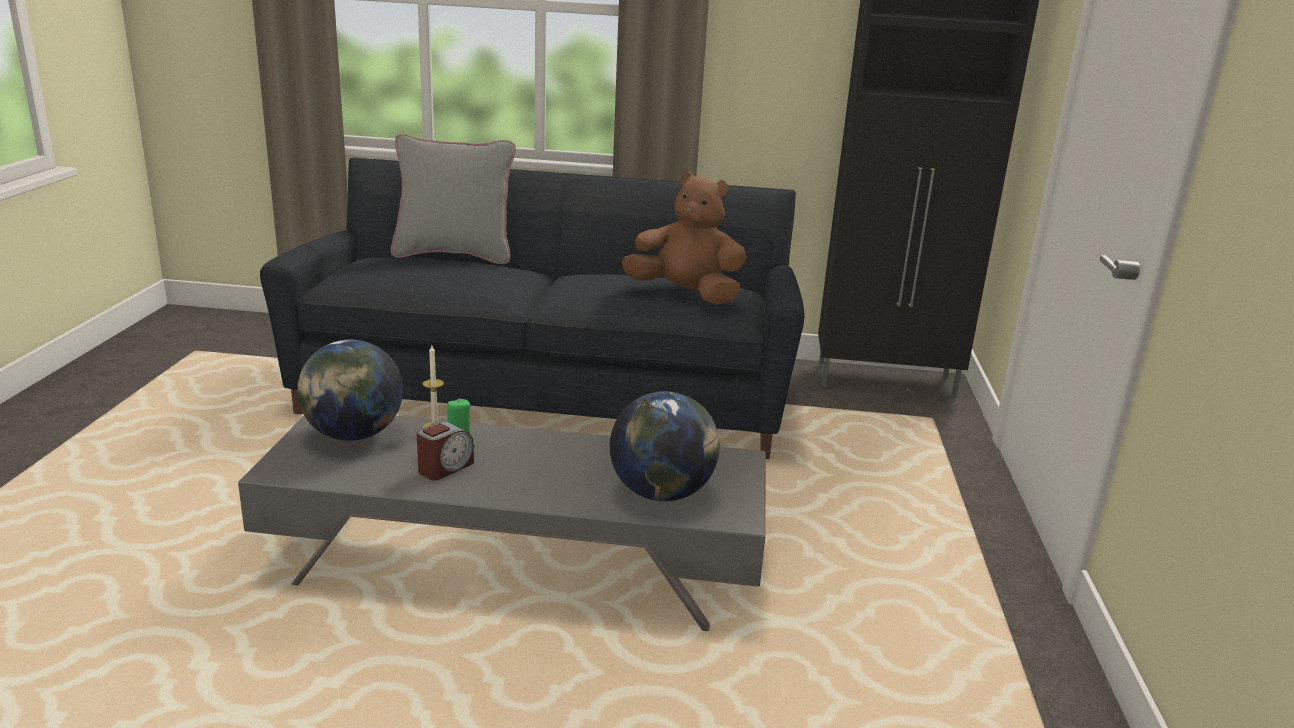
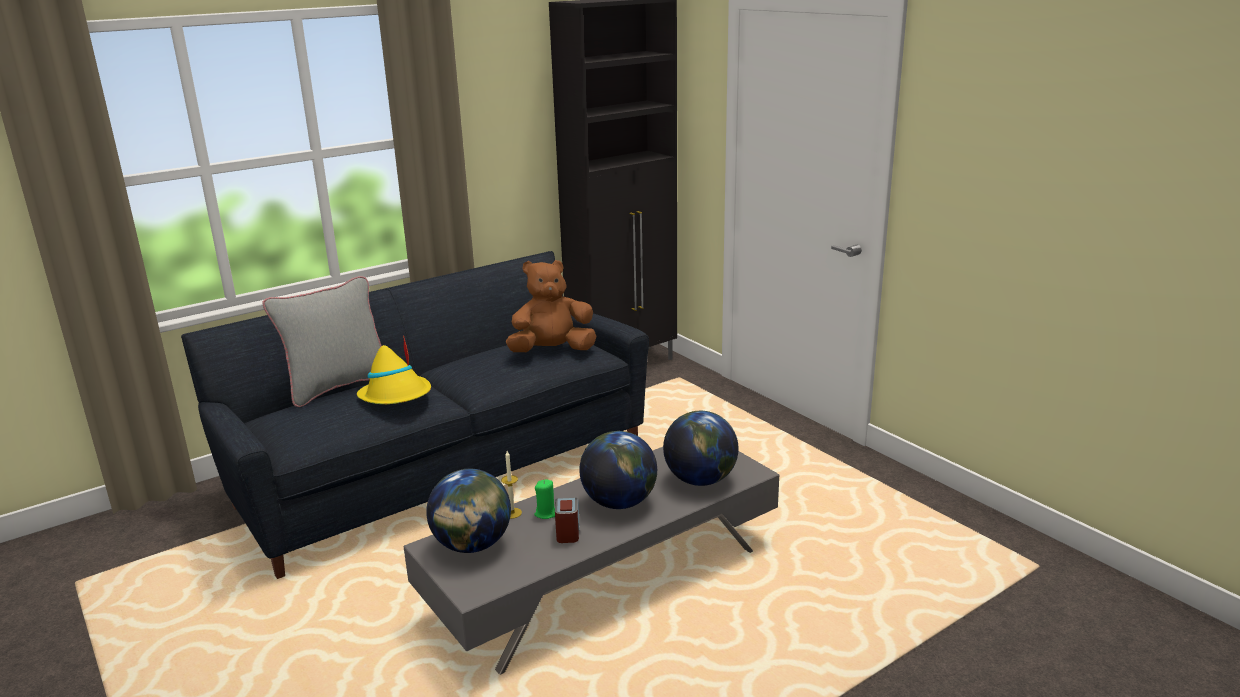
camera: 40 degrees left, 0 degrees up
none -> yellow hat [357,335,431,404]
none -> globe [579,431,657,509]

